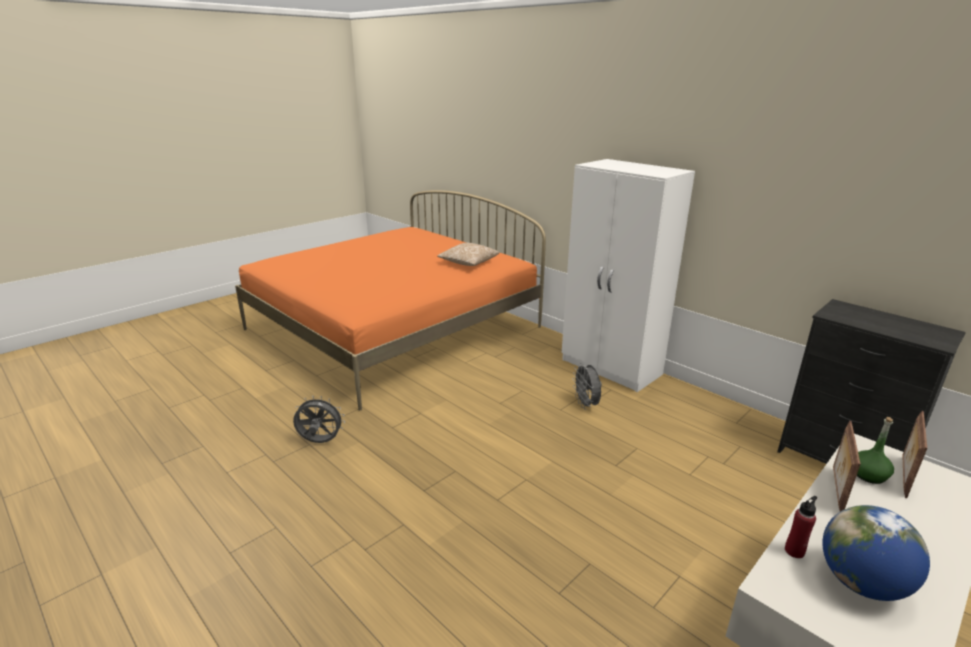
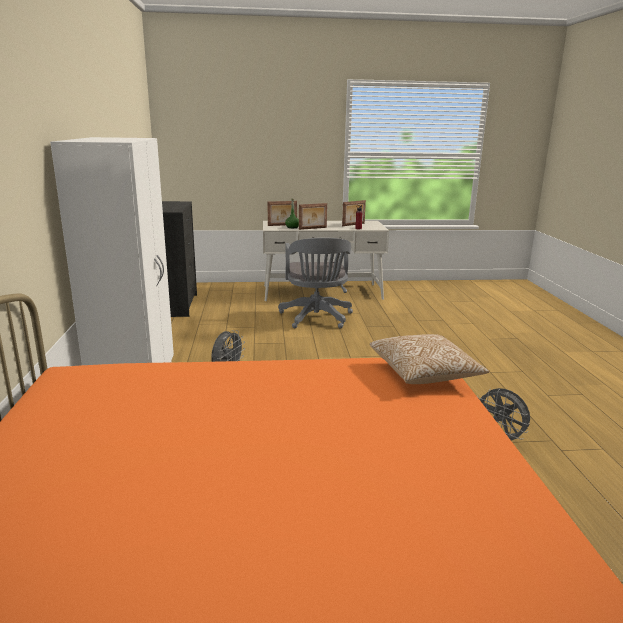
camera: 140 degrees left, 5 degrees down
pillow [437,243,499,266] -> pillow moved to [370,334,490,384]
globe [822,505,930,601] -> picture frame [342,200,366,226]
none -> grey office chair [278,237,353,329]

